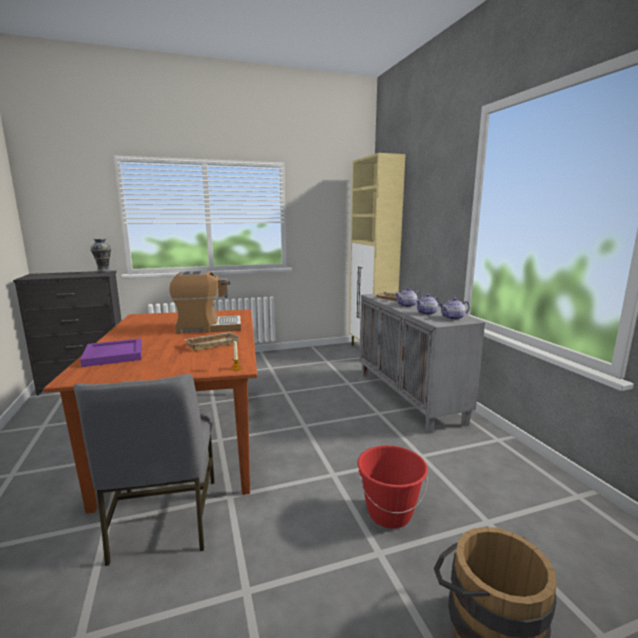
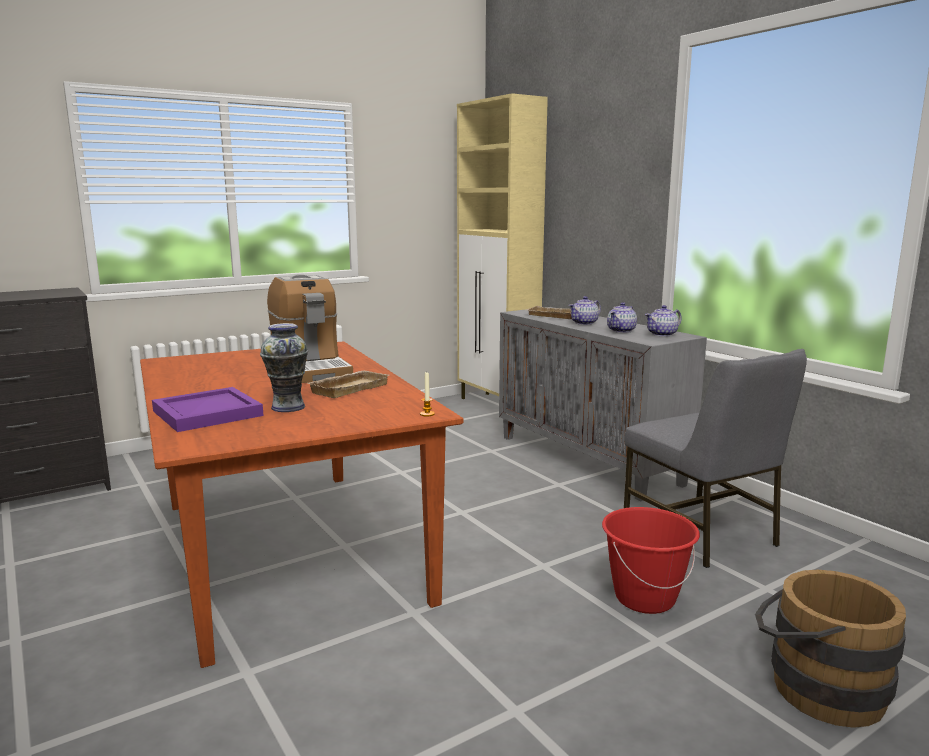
camera: 15 degrees left, 0 degrees up
grey chair [74,374,215,566] -> grey chair moved to [624,349,807,568]
vase [90,239,111,273] -> vase moved to [260,323,308,412]
coffee machine [169,271,241,334] -> coffee machine turned 90 degrees clockwise [267,275,353,383]

